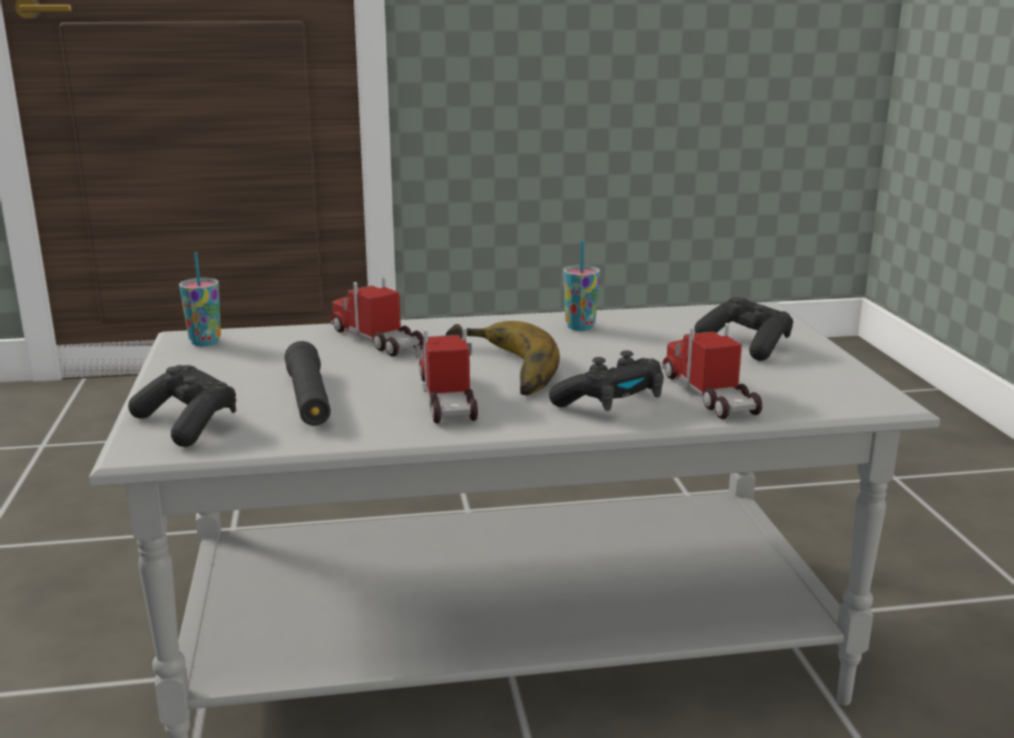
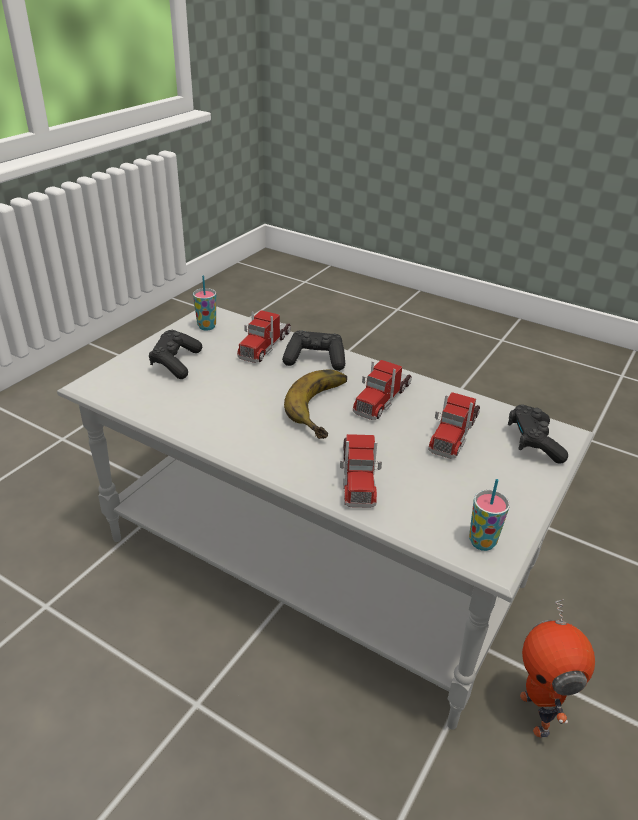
camera: 140 degrees left, 15 degrees up
black flashlight [285,341,331,426] -> toy truck [428,392,480,459]
cup [563,241,600,331] -> cup moved to [193,275,216,330]
none -> toy robot [520,599,595,737]

